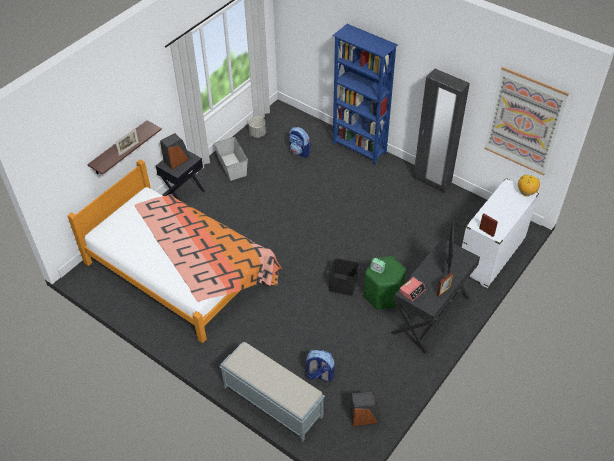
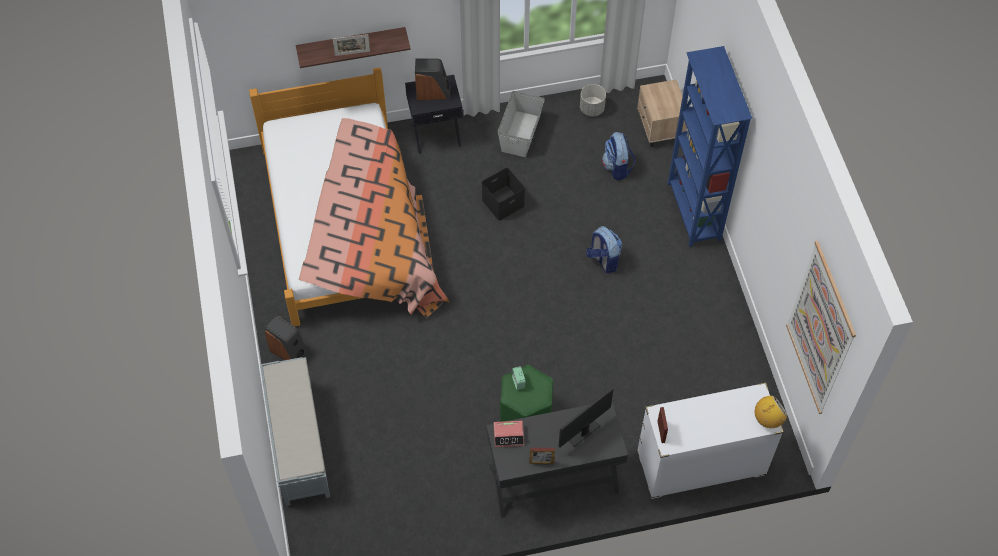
camera: 40 degrees right, 10 degrees up
backpack [305,350,335,382] -> backpack moved to [586,226,622,273]
black storage box [329,258,358,296] -> black storage box moved to [482,167,525,221]
speaker [350,392,381,427] -> speaker moved to [265,315,309,360]
black wardrobe [413,69,470,193] -> none
none -> beige nightstand [637,80,687,147]

